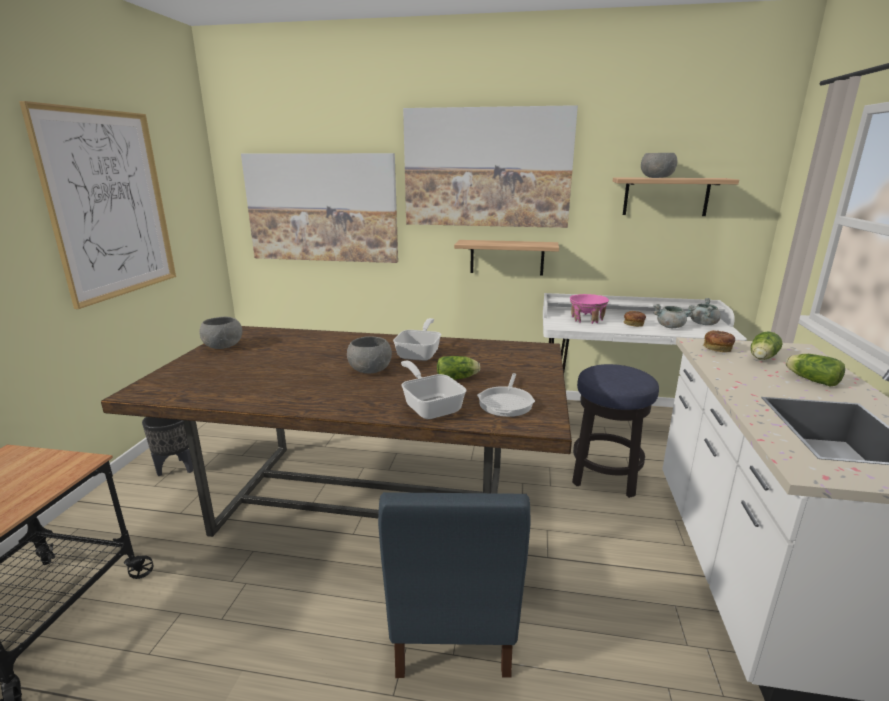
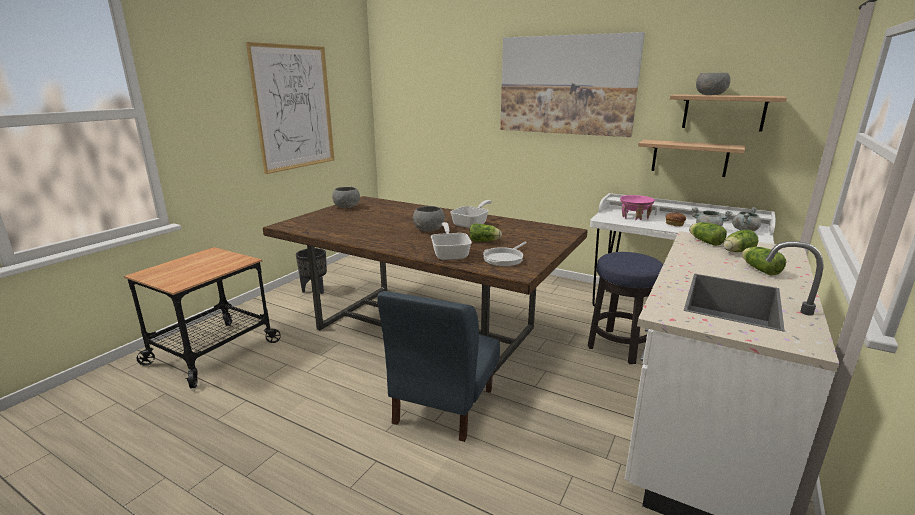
camera: 20 degrees right, 0 degrees up
picture [241,153,398,263] -> none
shelf [454,240,559,276] -> shelf moved to [638,140,745,177]
bread [703,330,735,352] -> lettuce [689,222,727,246]

